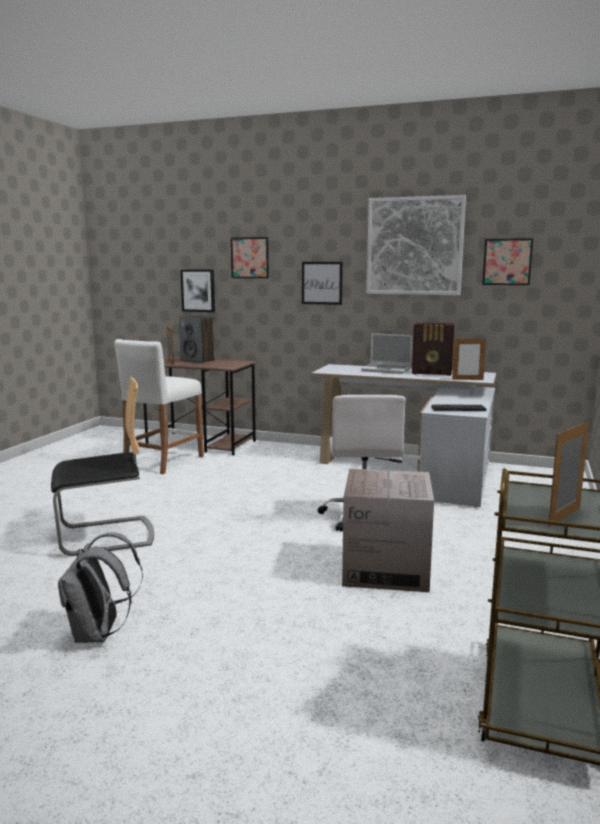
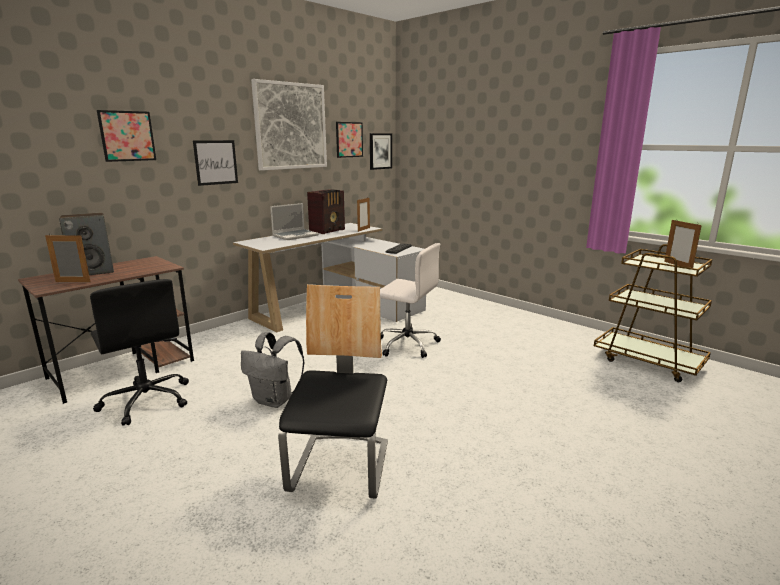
camera: 65 degrees left, 5 degrees up
grey backpack [58,532,143,643] -> grey backpack moved to [241,332,304,408]
white stool [114,339,204,474] -> black office chair [90,279,189,426]
picture [180,269,215,312] -> picture moved to [370,133,392,170]
cardboard box [342,469,434,592] -> none

